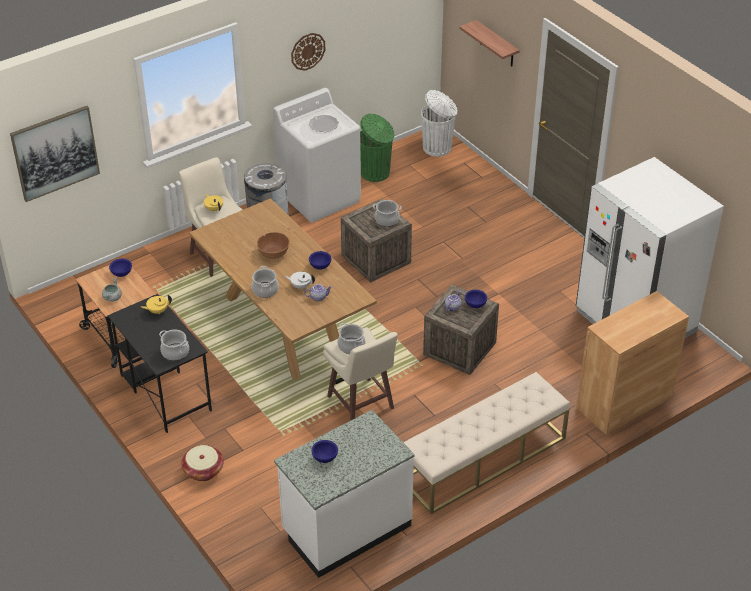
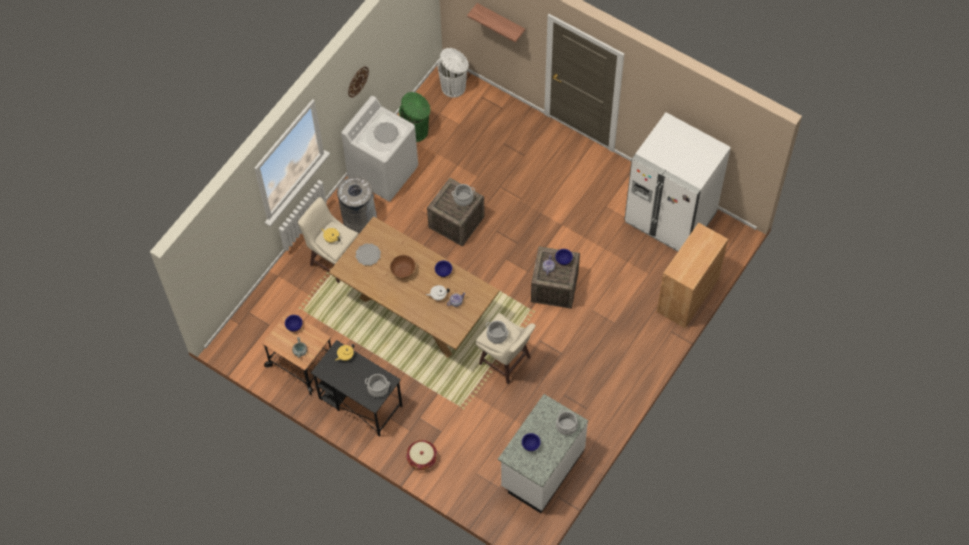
camera: 20 degrees left, 20 degrees up
picture [10,106,100,202] -> none
cooking pot [251,266,279,298] -> cooking pot moved to [556,409,578,435]
beige bench [403,372,570,514] -> none
none -> plate [356,243,381,266]

